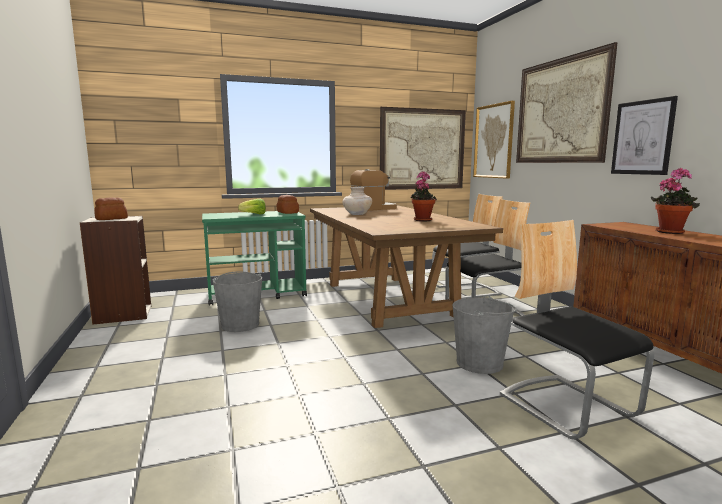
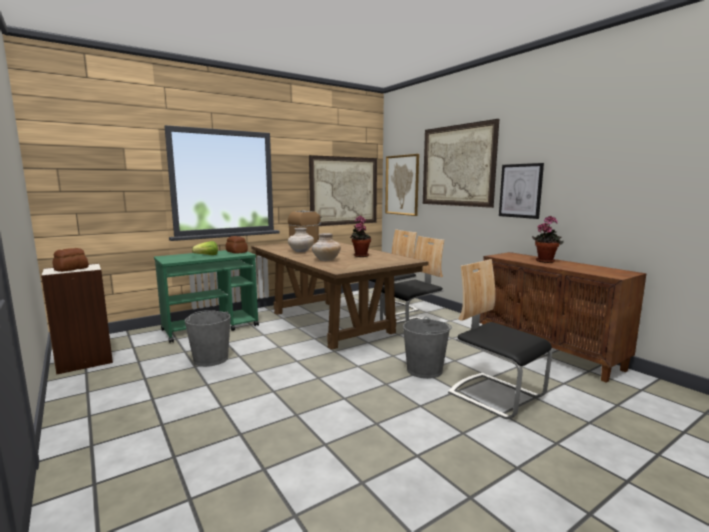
camera: 15 degrees left, 0 degrees up
none -> beige vase [312,233,341,261]

